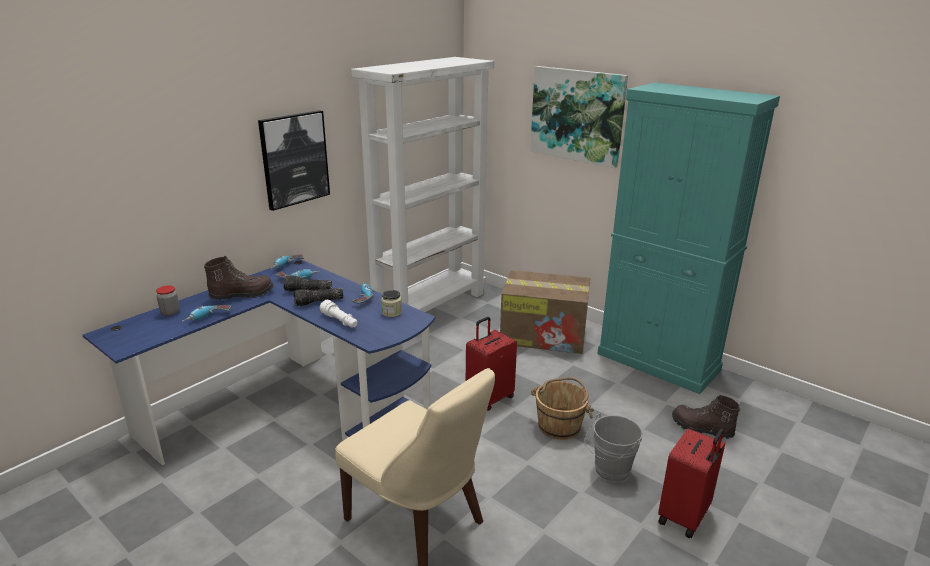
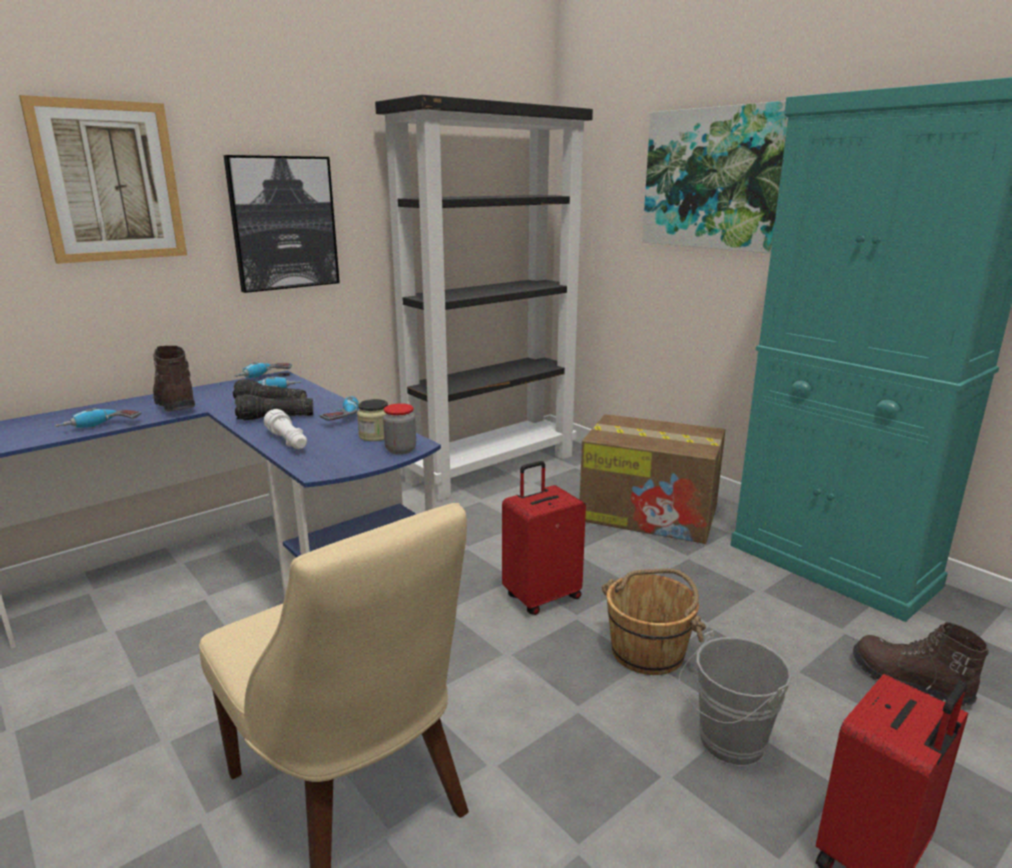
camera: 10 degrees right, 5 degrees down
jar [156,286,180,316] -> jar moved to [383,403,416,455]
brown boot [204,256,274,300] -> brown boot turned 105 degrees counterclockwise [153,346,195,412]
white bookcase [351,57,494,312] -> black bookcase [375,95,593,501]
none -> picture [19,95,187,264]

